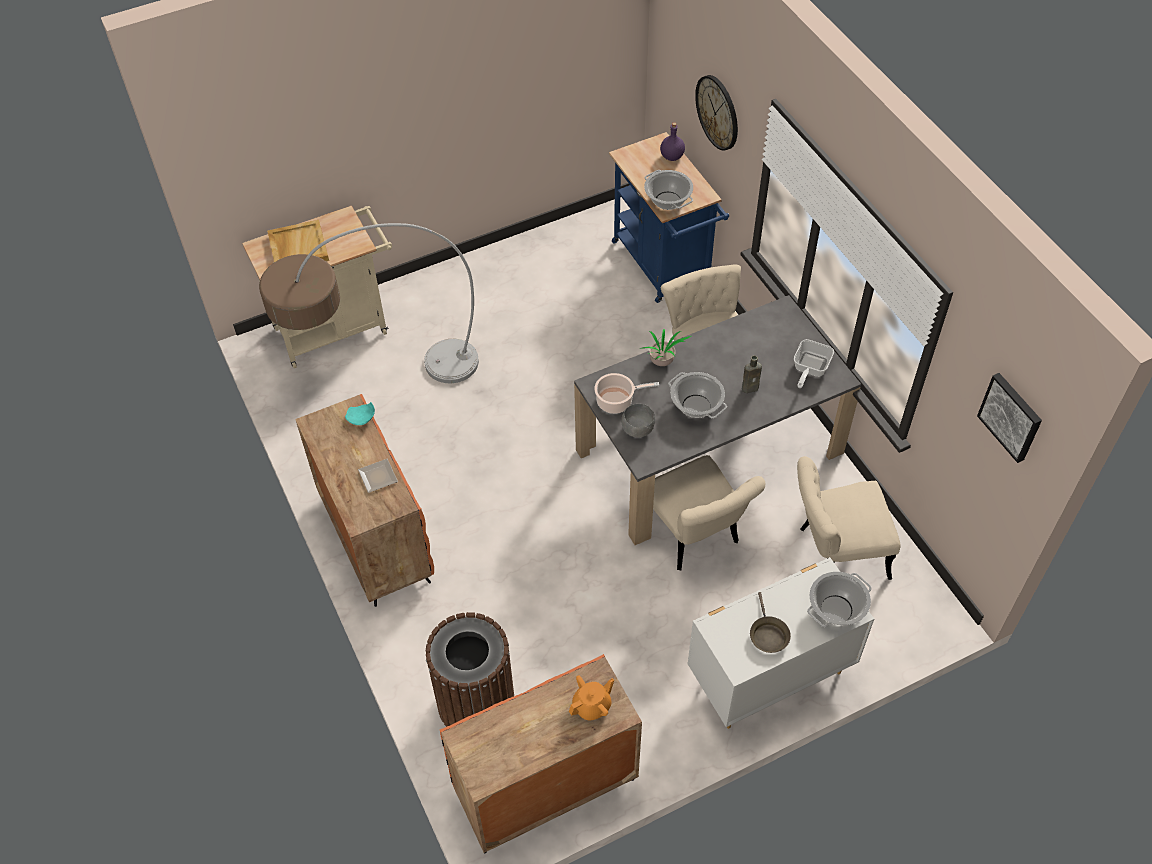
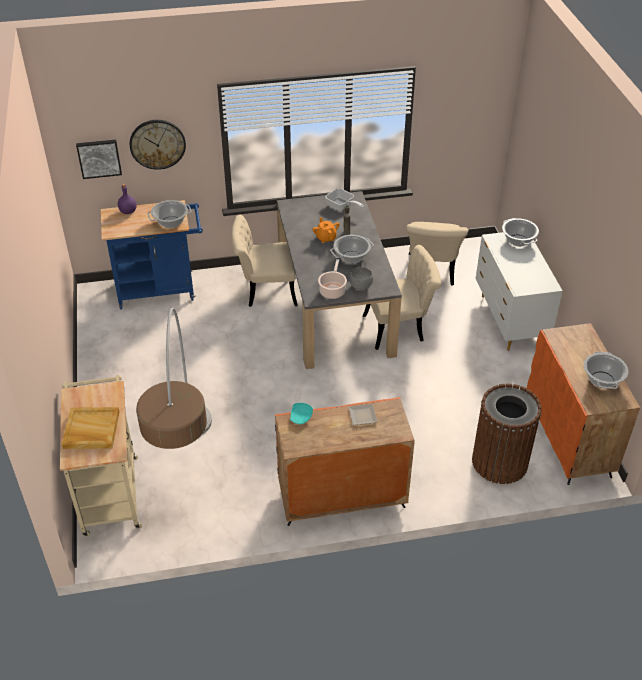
camera: 75 degrees left, 10 degrees down
orange teapot [569,676,614,720] -> orange teapot moved to [312,217,340,243]
potted plant [640,329,691,366] -> none
brown frying pan [750,592,791,653] -> none
picture [977,373,1042,463] -> picture moved to [76,140,122,179]
none -> cooking pot [584,352,629,389]

